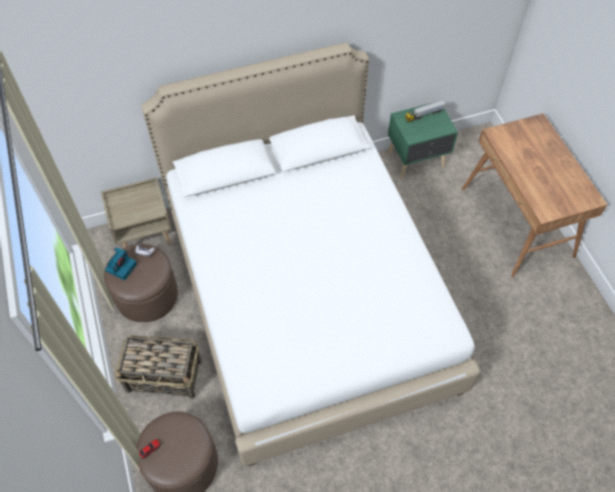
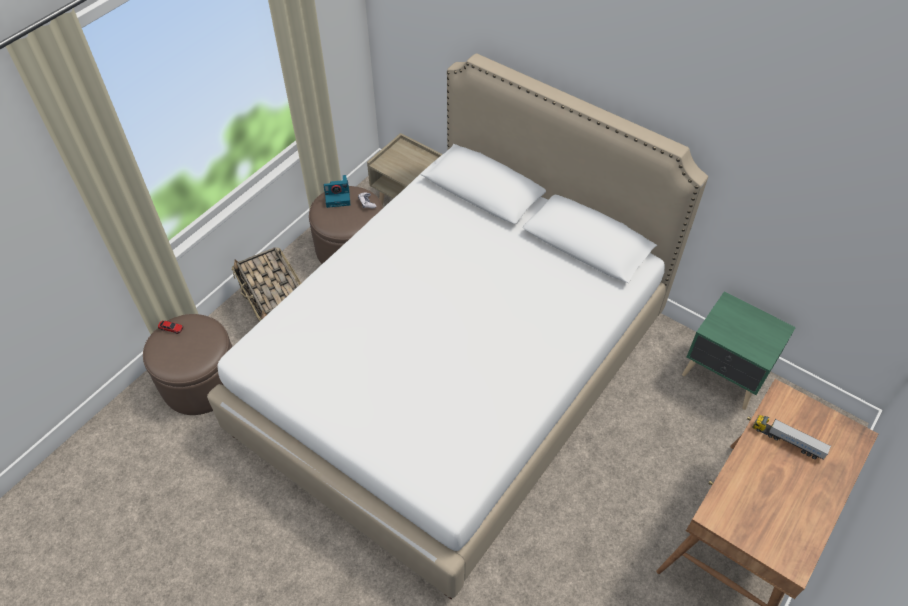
camera: 55 degrees right, 5 degrees down
toy truck [405,100,446,122] -> toy truck moved to [753,415,831,460]

